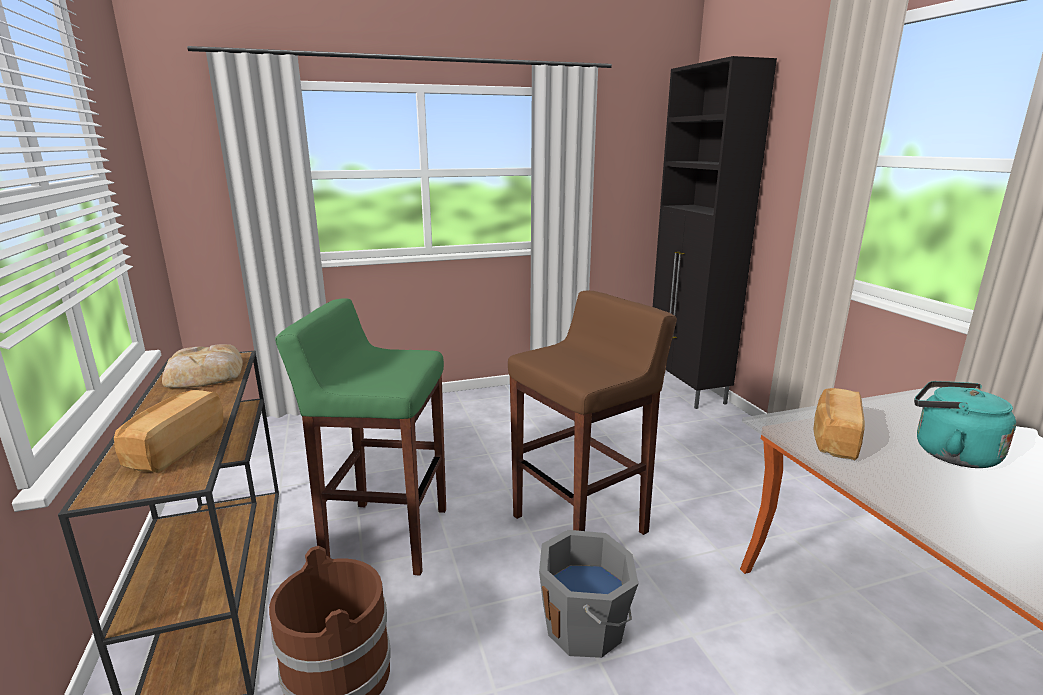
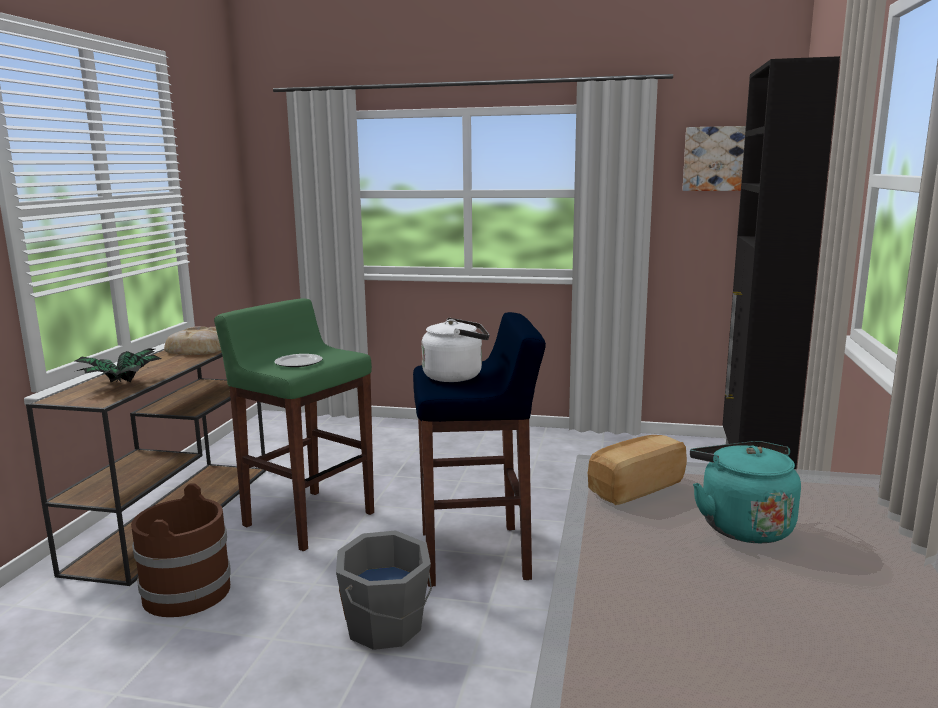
camera: 30 degrees right, 5 degrees down
bread [114,390,223,473] -> potted plant [75,349,162,382]
brown stool [508,291,677,535] -> blue stool [413,312,546,587]
none -> plate [274,354,323,367]
none -> white kettle [421,318,489,382]
none -> picture [682,126,746,191]

